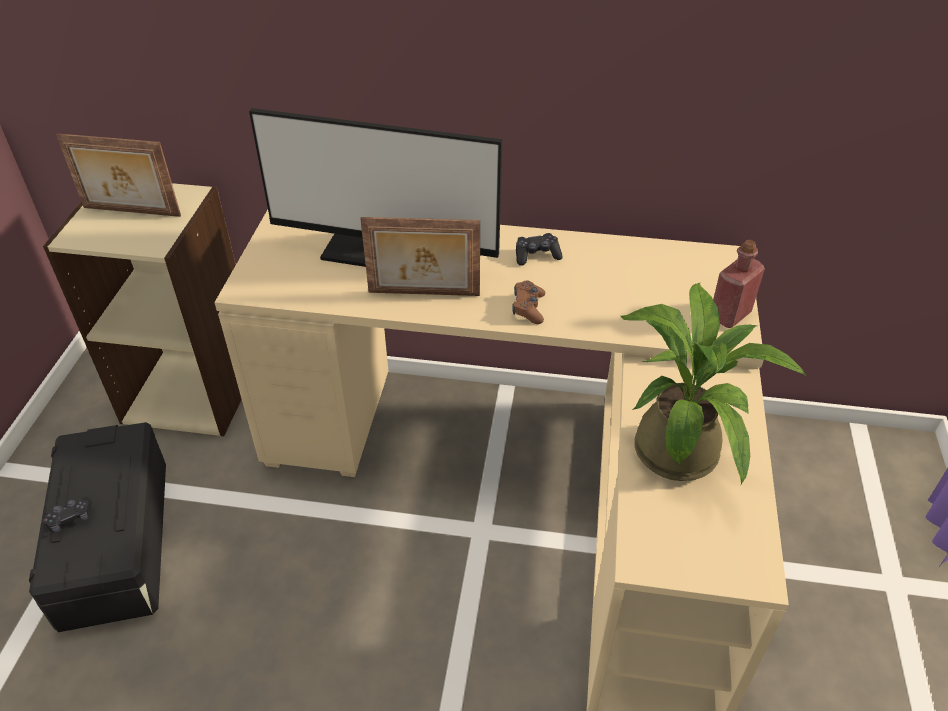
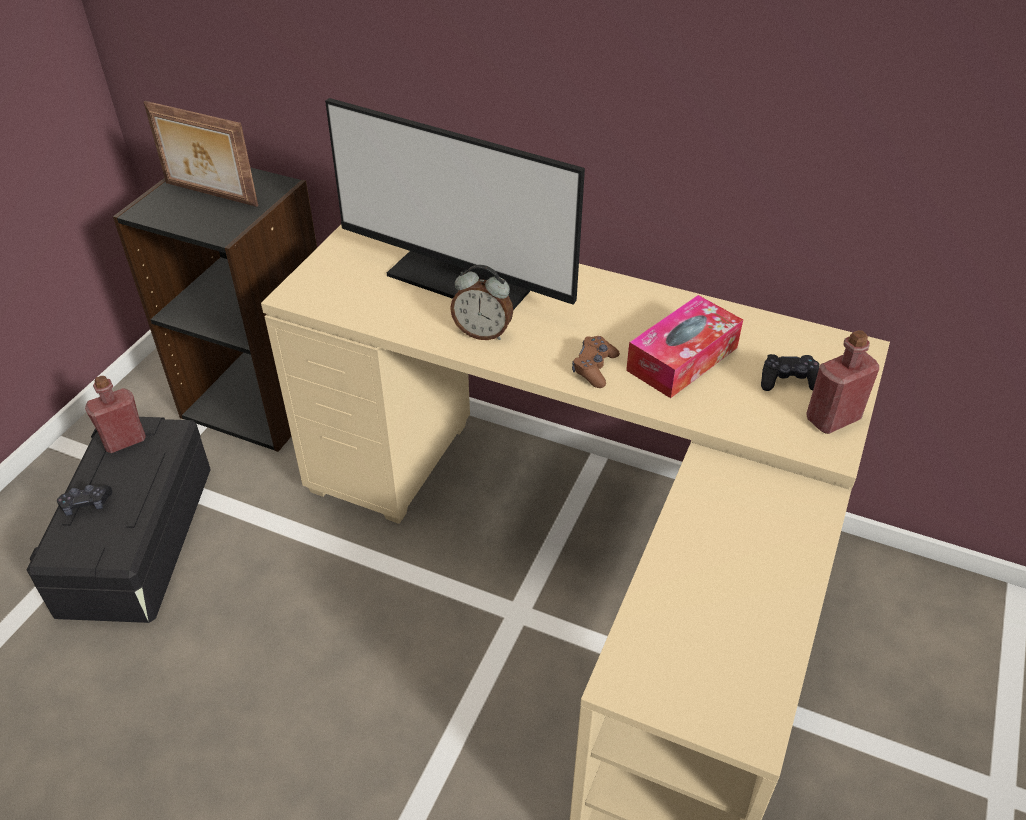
camera: 15 degrees right, 0 degrees up
beige bookcase [43,183,242,436] -> black bookcase [113,167,317,452]
picture frame [360,217,480,296] -> alarm clock [450,265,513,340]
black game controller [516,233,562,266] -> black game controller moved to [761,354,820,391]
potted plant [621,282,807,484] -> none
none -> red bottle [85,376,146,453]
none -> tissue box [626,295,743,398]

